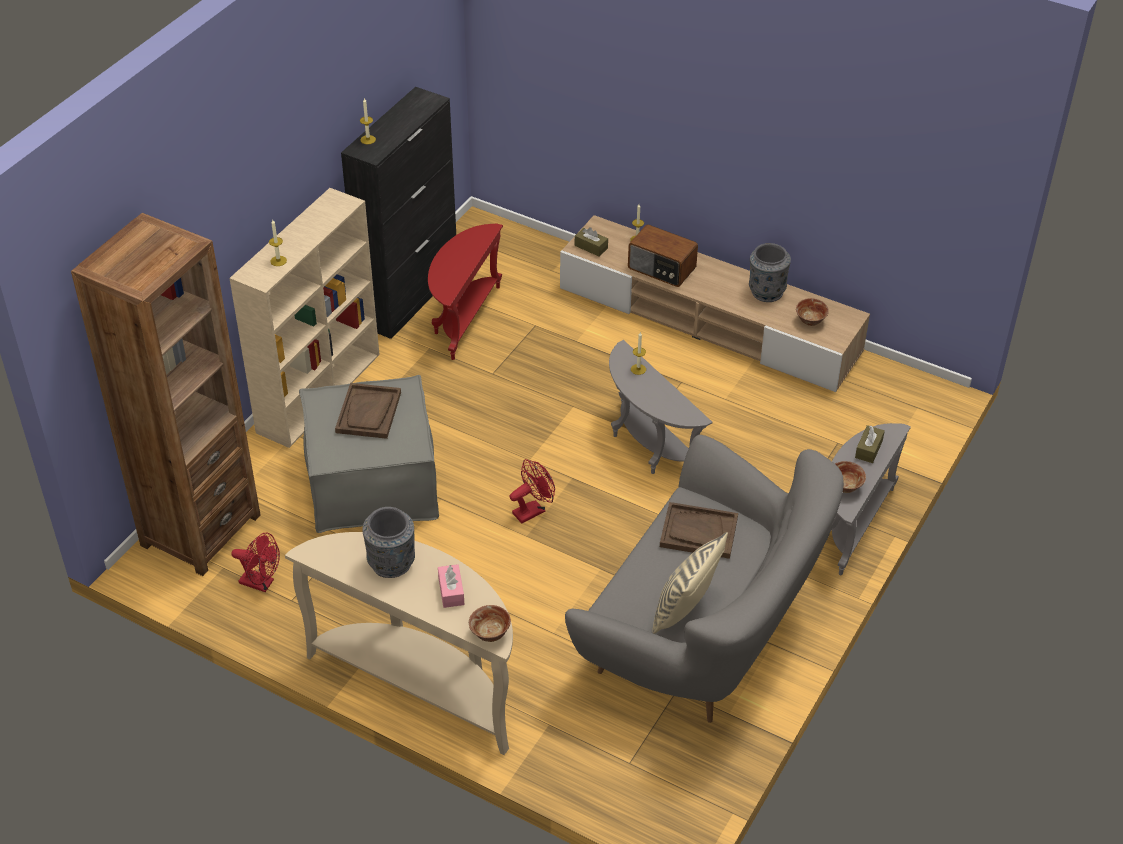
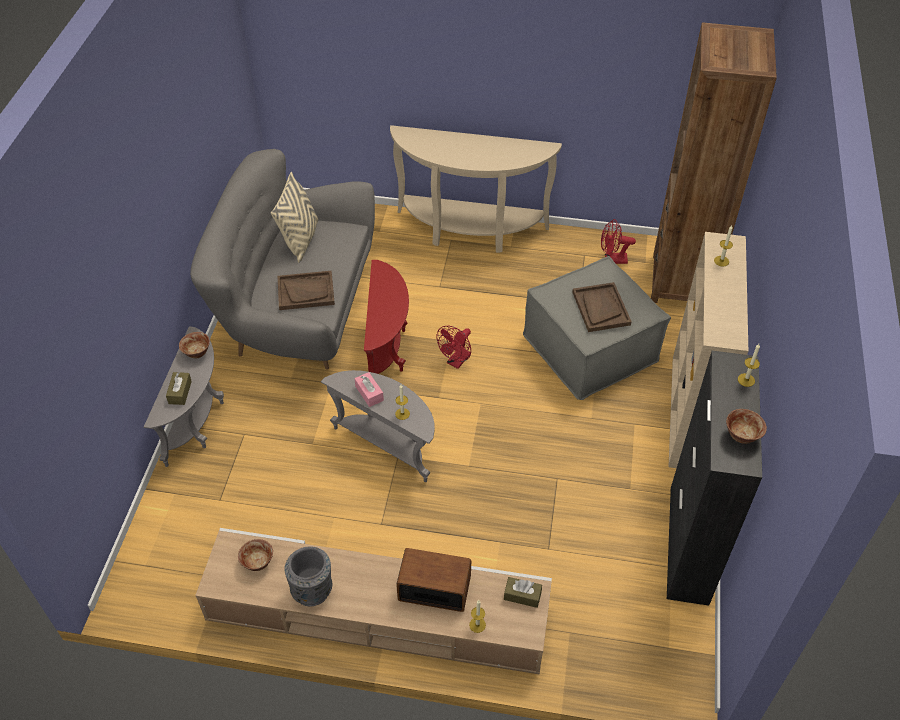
camera: 160 degrees right, 5 degrees up
grey vase [362,507,415,578] -> none
red side table [428,224,503,360] -> red side table moved to [364,260,409,374]
pink tissue box [438,564,464,608] -> pink tissue box moved to [355,372,384,407]
bowl [469,605,511,642] -> bowl moved to [726,409,767,444]

